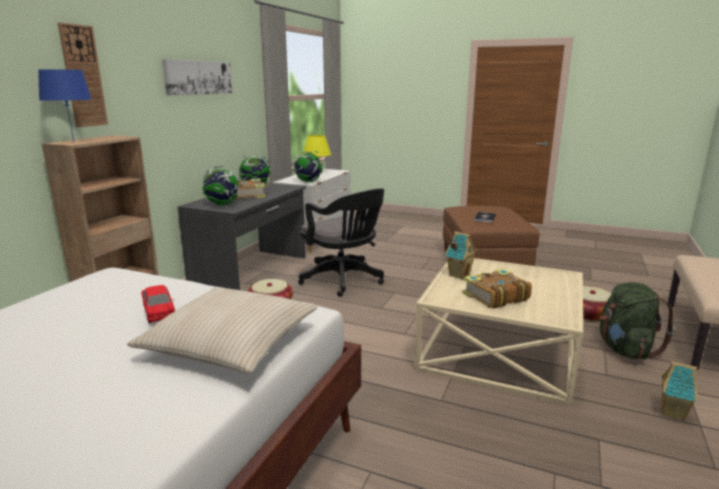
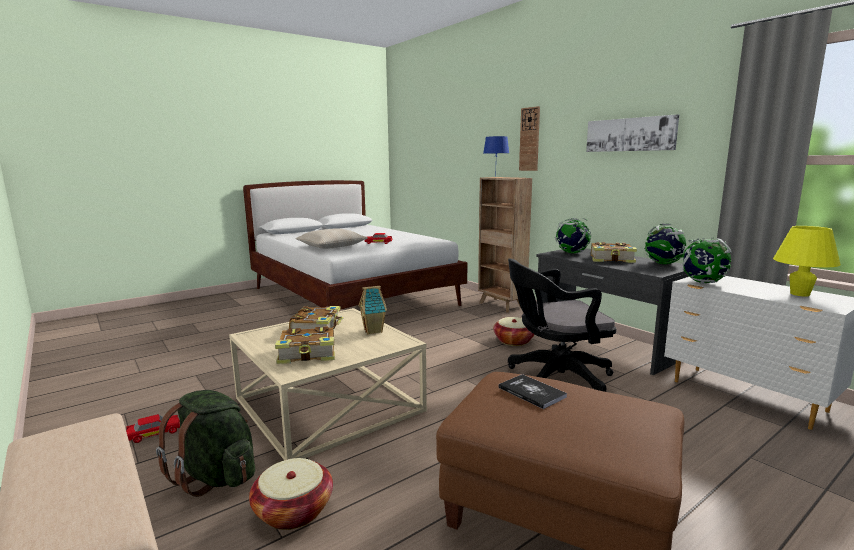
camera: 120 degrees right, 5 degrees down
toy house [661,361,698,421] -> red toy car [126,414,180,443]
none -> book [275,326,335,364]

